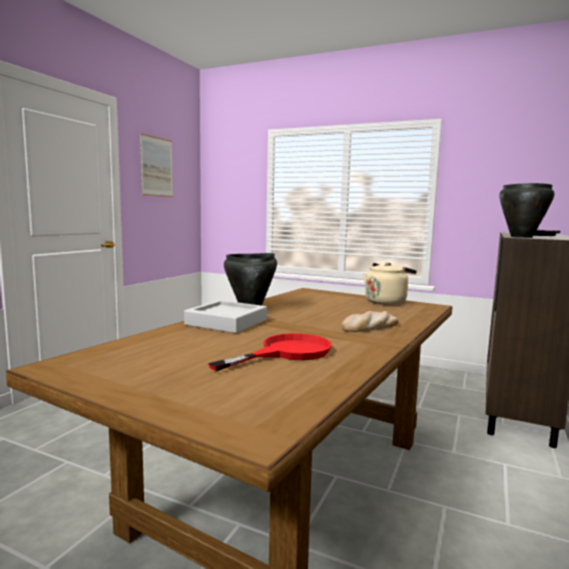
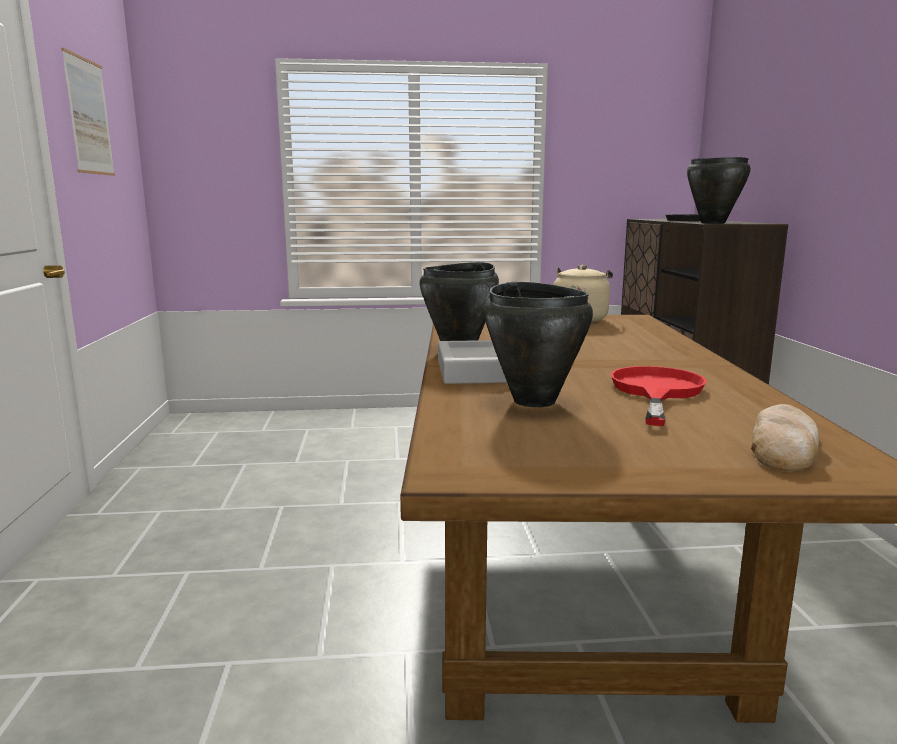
camera: 30 degrees left, 5 degrees up
bread [341,311,398,332] -> bread moved to [751,404,820,472]
none -> black cooking pot [484,282,593,407]

